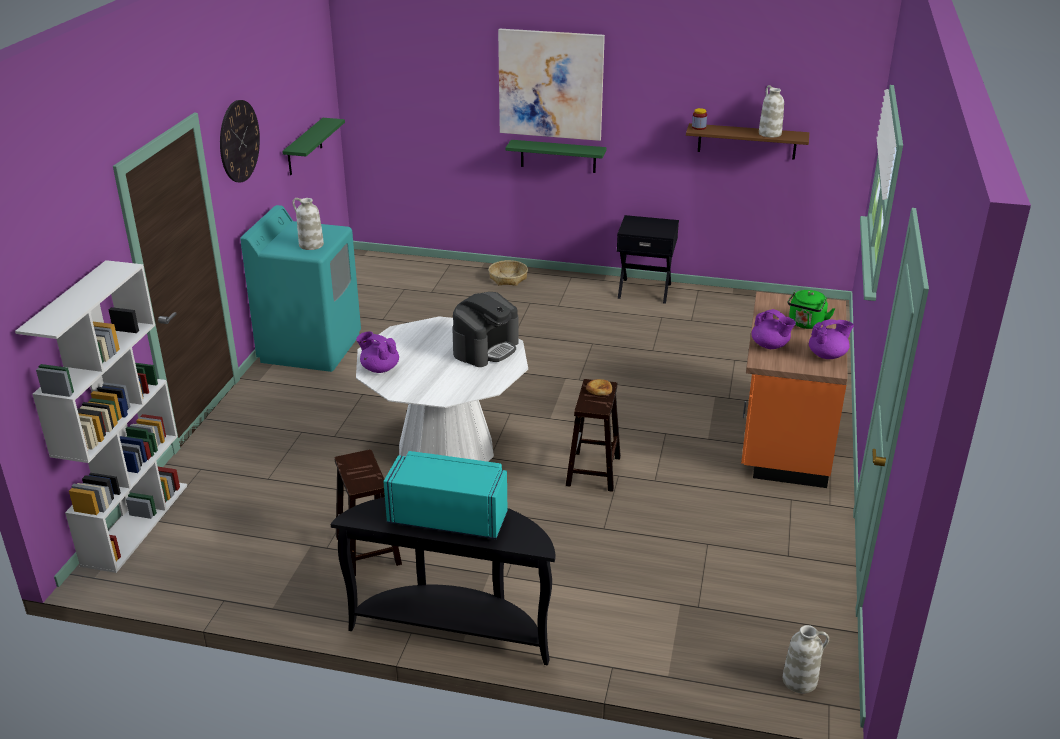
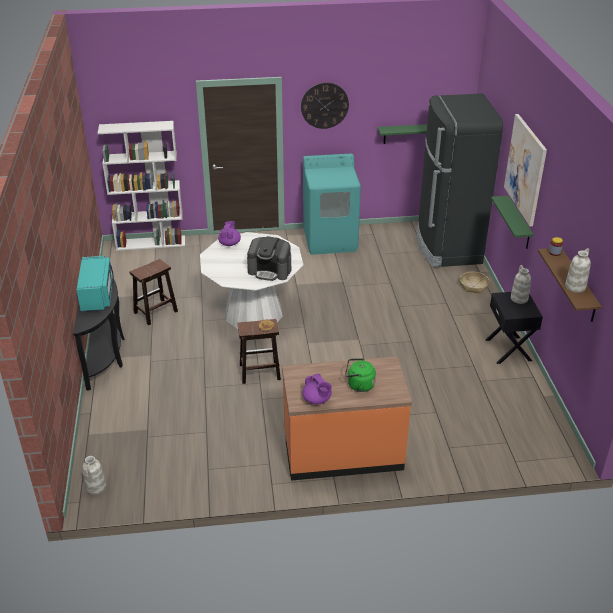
camera: 70 degrees right, 5 degrees up
white vase [292,198,324,250] -> white vase moved to [511,265,531,304]
purple teapot [752,309,796,349] -> none
none -> black fridge [417,93,503,267]

